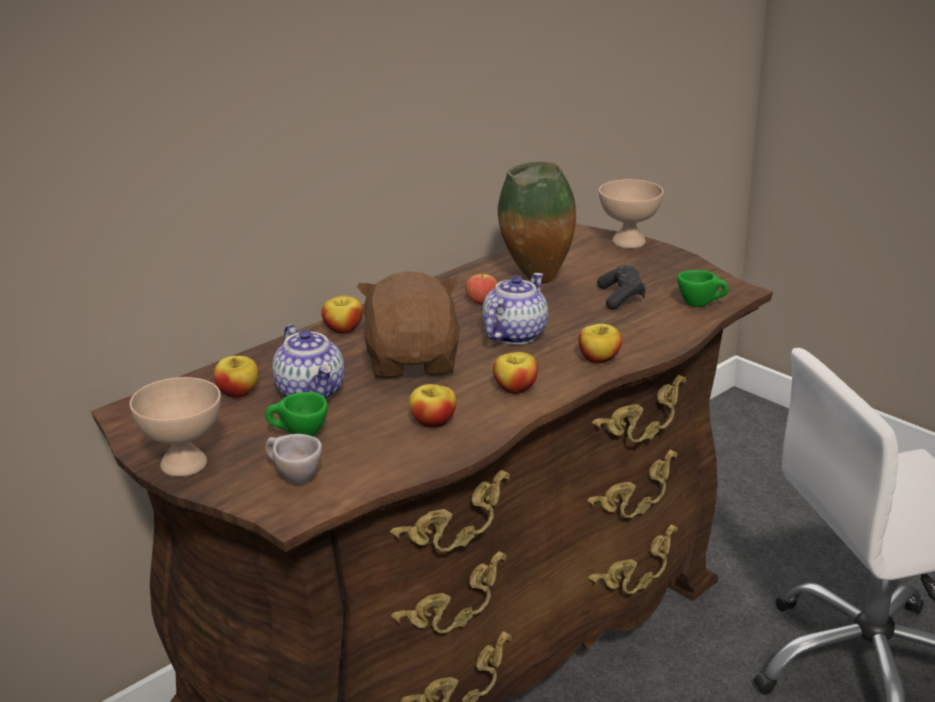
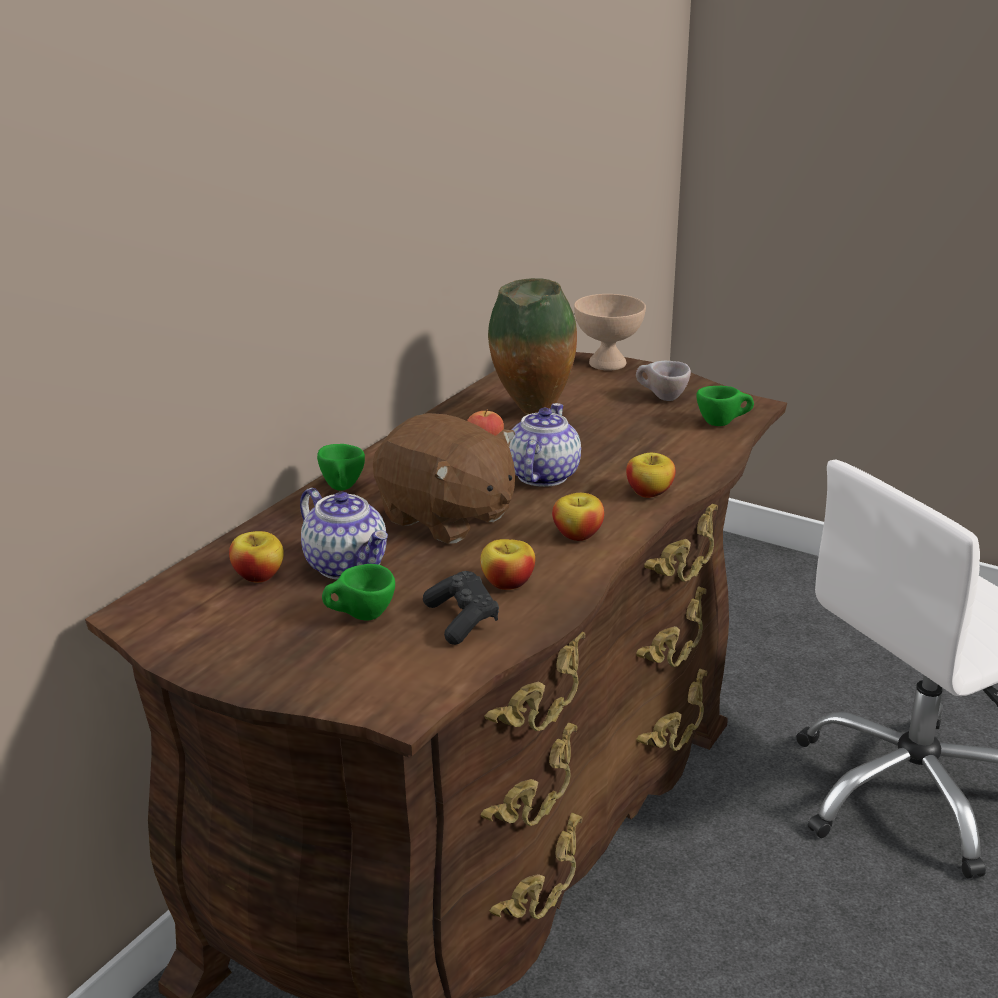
camera: 15 degrees left, 0 degrees up
beige bowl [130,377,221,477] -> none
beige cup [265,434,322,484] -> beige cup moved to [636,361,691,401]
apple [321,296,363,334] -> green cup [317,444,365,491]
brown plush toy [357,271,460,379] -> brown plush toy turned 150 degrees clockwise [373,413,515,544]
black game controller [597,265,646,310] -> black game controller moved to [423,571,499,645]

